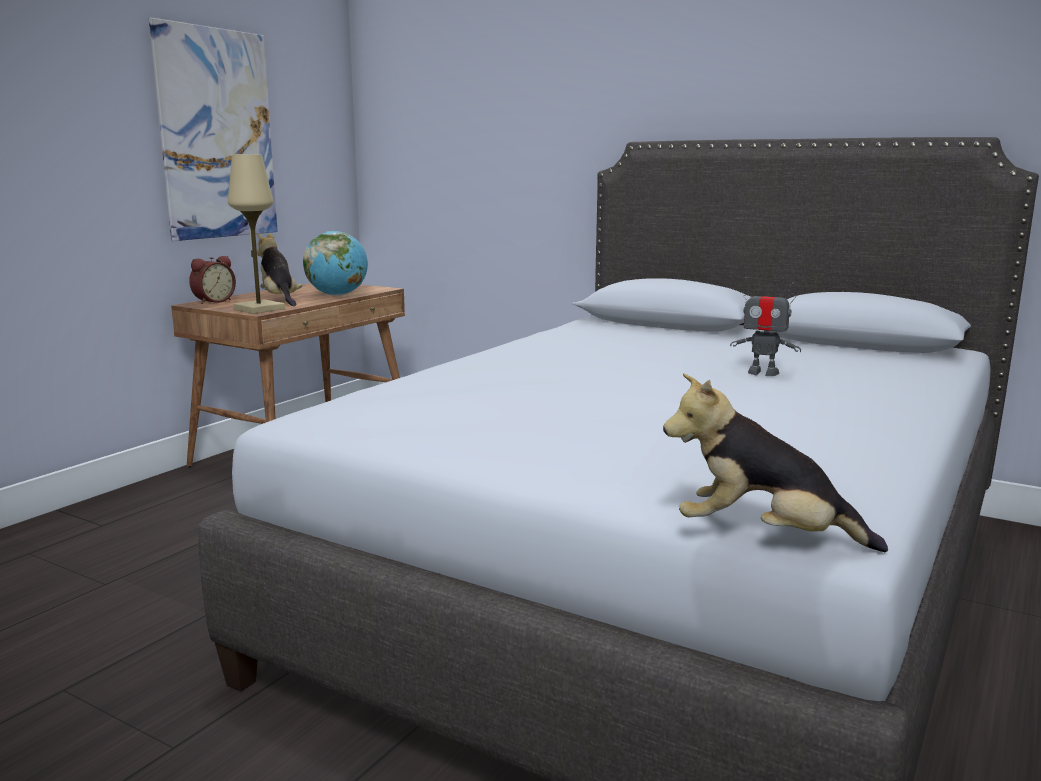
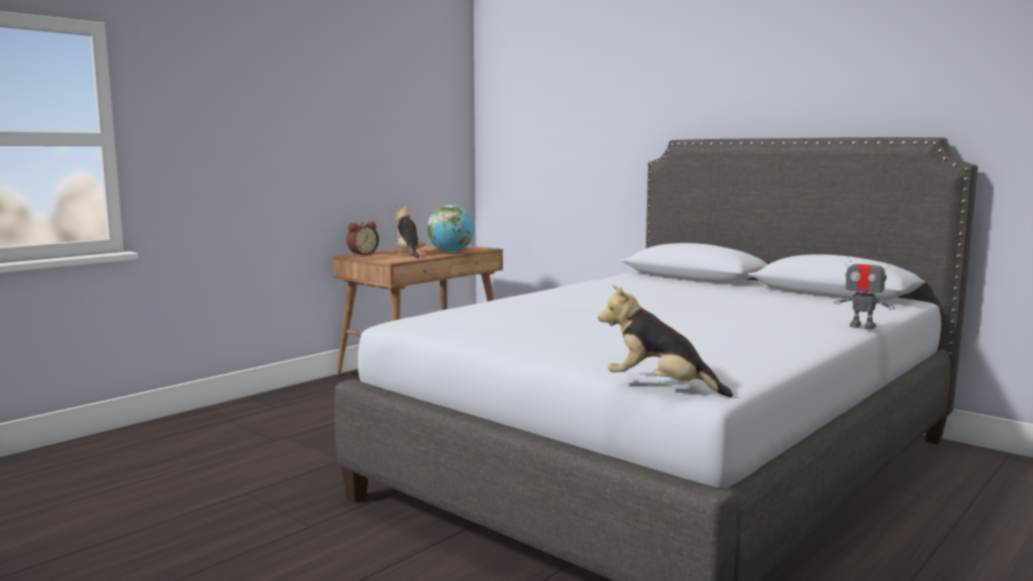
camera: 10 degrees right, 5 degrees down
picture [149,18,277,241] -> none
beige table lamp [228,154,285,314] -> none
toy robot [730,277,801,376] -> toy robot moved to [834,249,895,329]

